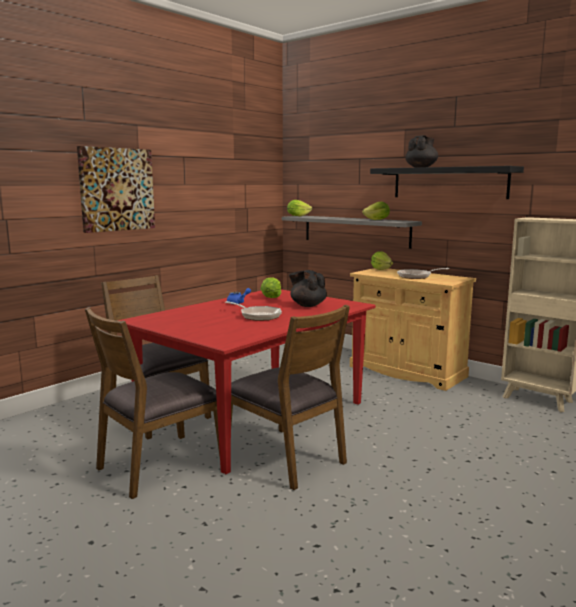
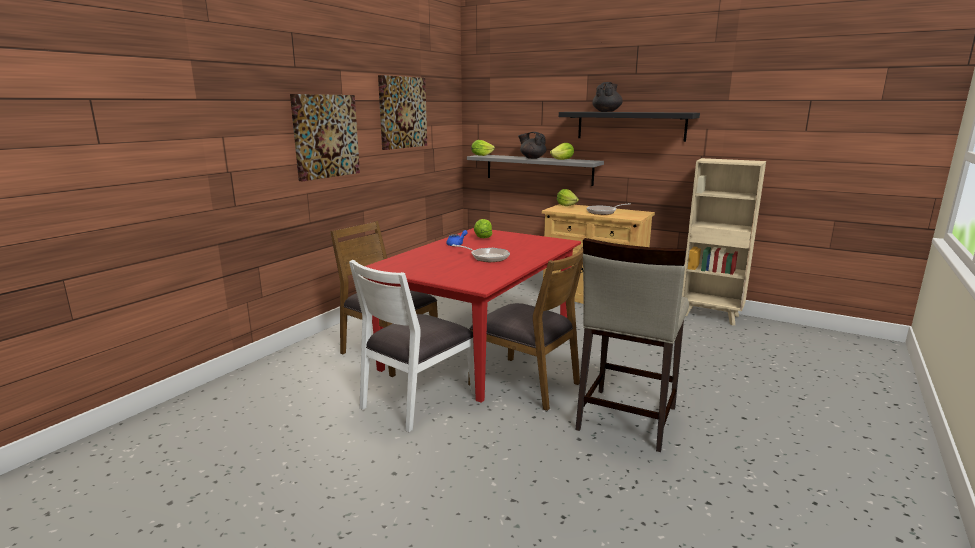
camera: 10 degrees left, 5 degrees up
brown chair [85,307,220,499] -> white chair [349,260,475,432]
black teapot [289,270,327,307] -> black teapot moved to [518,132,546,159]
none -> picture [378,75,427,150]
none -> beige stool [575,238,689,452]

